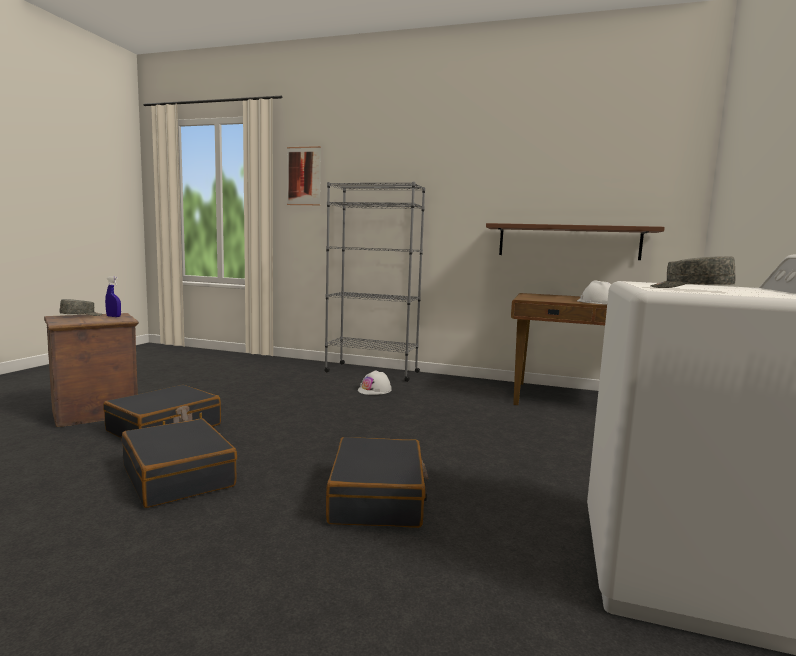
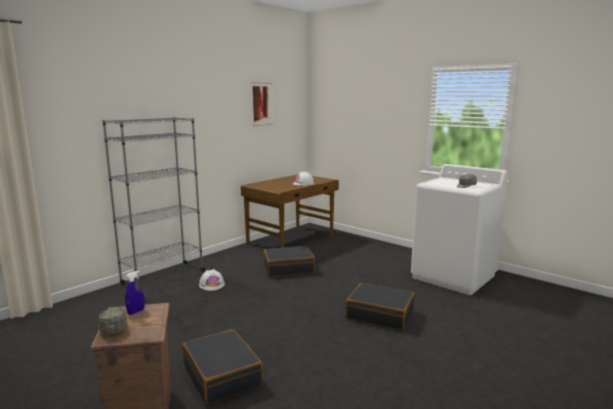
camera: 65 degrees left, 5 degrees up
black suitcase [122,418,237,508] -> black suitcase moved to [263,246,315,277]
picture [287,146,321,205] -> picture moved to [251,82,273,126]
brown shelf [486,223,665,260] -> none

